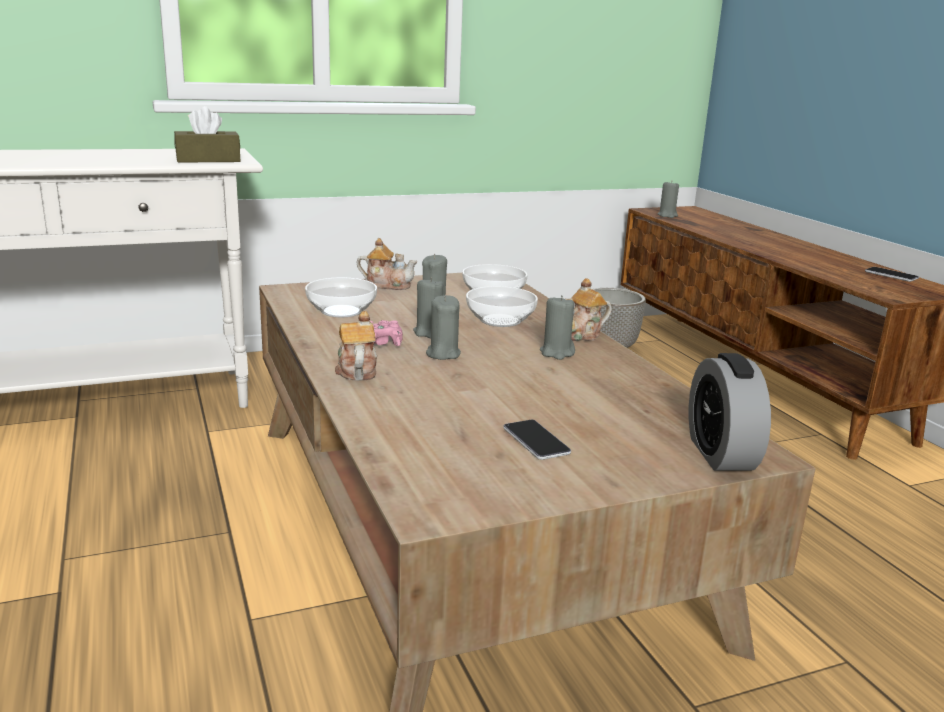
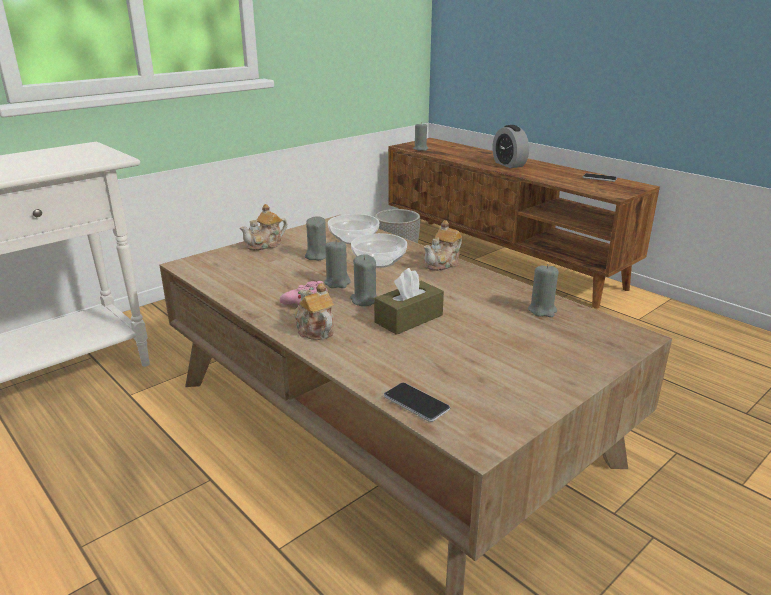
camera: 20 degrees left, 5 degrees up
brown tissue box [174,106,240,163] -> brown tissue box moved to [374,268,444,335]
bowl [305,278,377,317] -> none
teapot [357,238,418,290] -> teapot turned 150 degrees clockwise [240,204,287,250]
phone [503,420,571,460] -> phone moved to [384,383,450,422]
grey candle [540,295,575,360] -> grey candle moved to [528,264,559,317]
alarm clock [689,353,771,471] -> alarm clock moved to [493,125,529,168]

